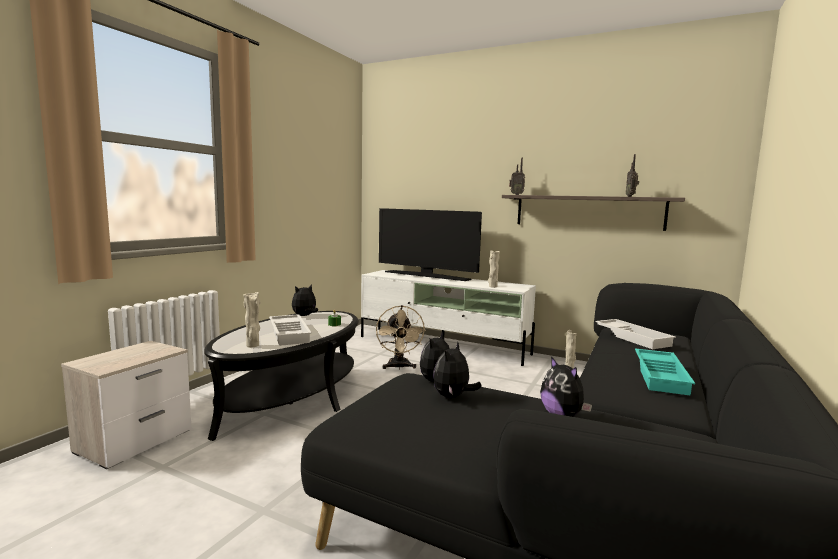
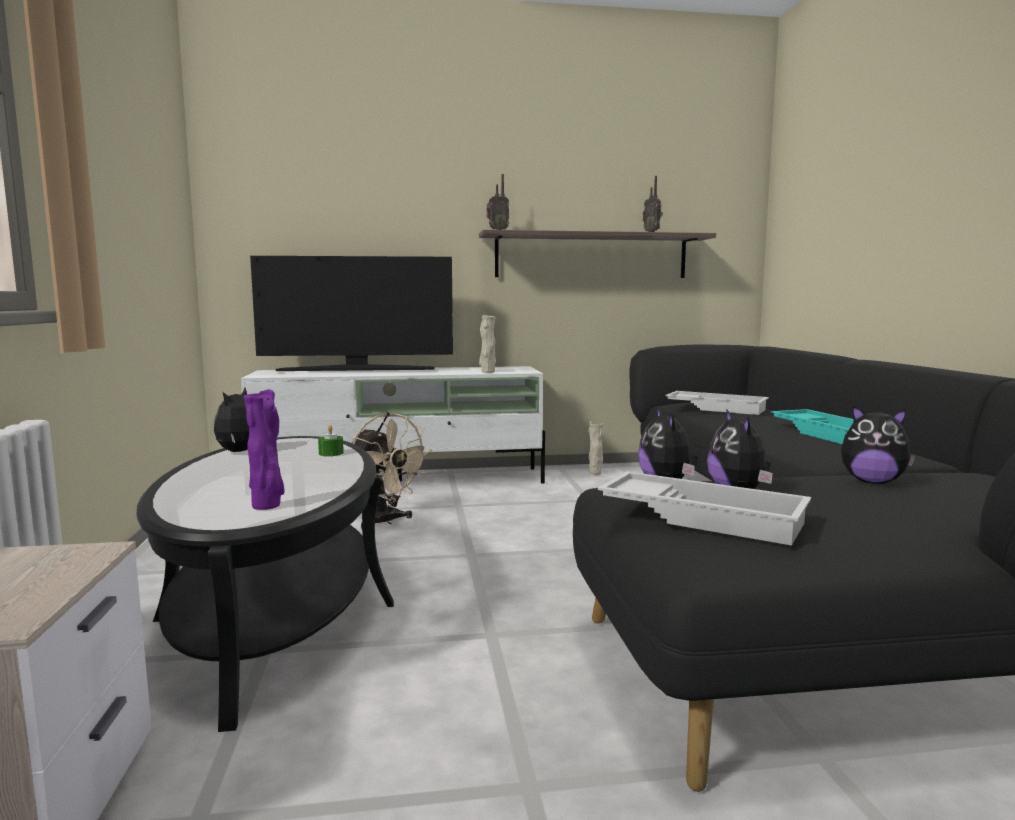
camera: 35 degrees left, 0 degrees up
beige vase [243,292,260,347] -> purple vase [243,389,285,510]
white tray [269,314,312,346] -> white tray moved to [598,471,811,545]

